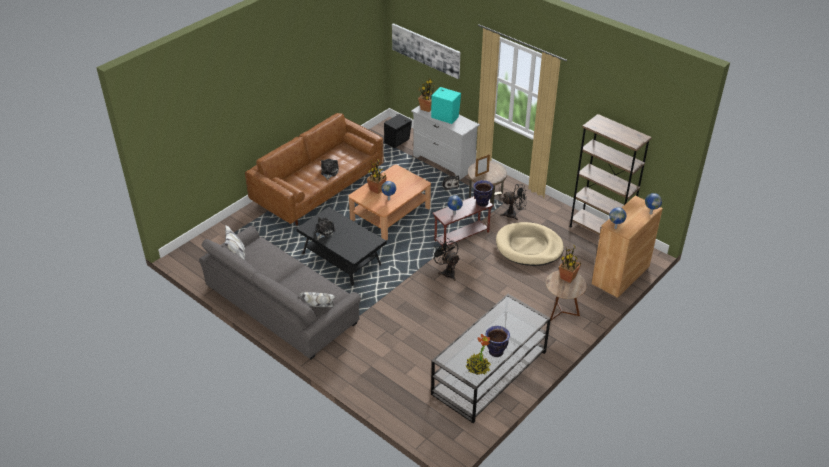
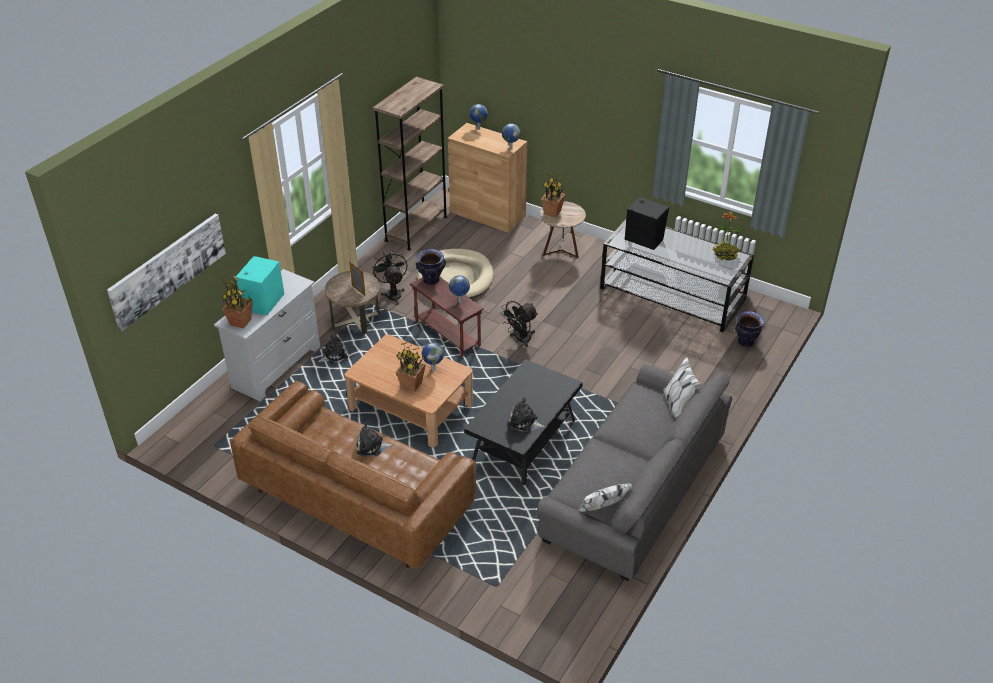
camera: 100 degrees left, 0 degrees up
black speaker [384,114,412,148] -> black speaker moved to [625,197,669,250]
vase [486,326,510,357] -> vase moved to [735,311,764,347]

